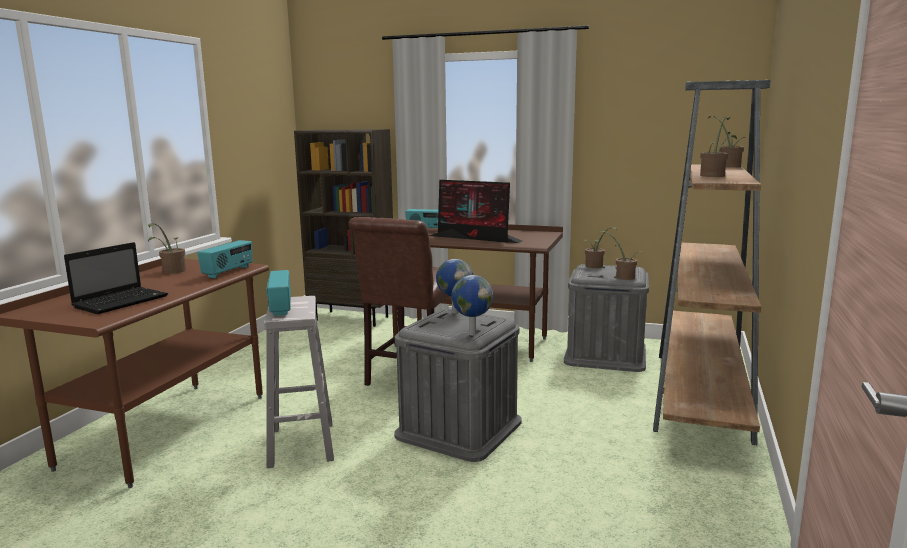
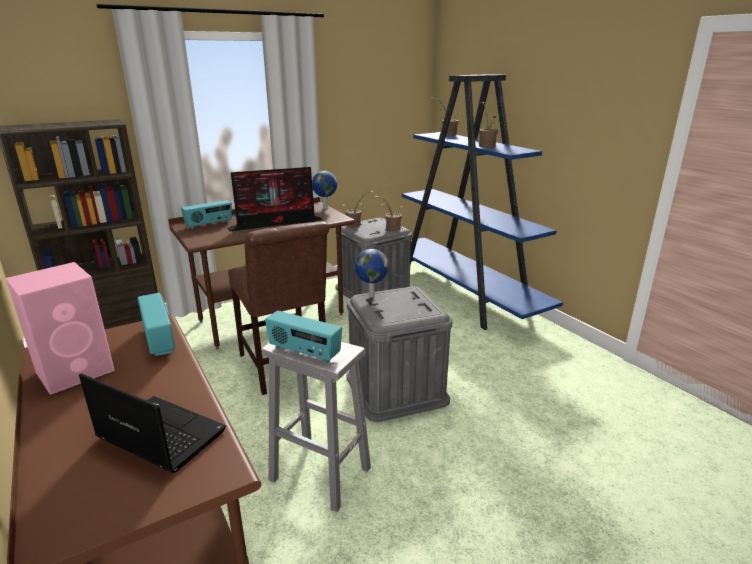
camera: 50 degrees left, 10 degrees up
laptop [64,242,168,314] -> laptop turned 45 degrees counterclockwise [79,373,226,473]
potted plant [148,223,186,274] -> pink speaker [5,262,115,395]
globe [451,275,493,336] -> globe moved to [312,171,337,209]
brown bookcase [653,80,771,445] -> blue bookcase [402,74,563,330]

